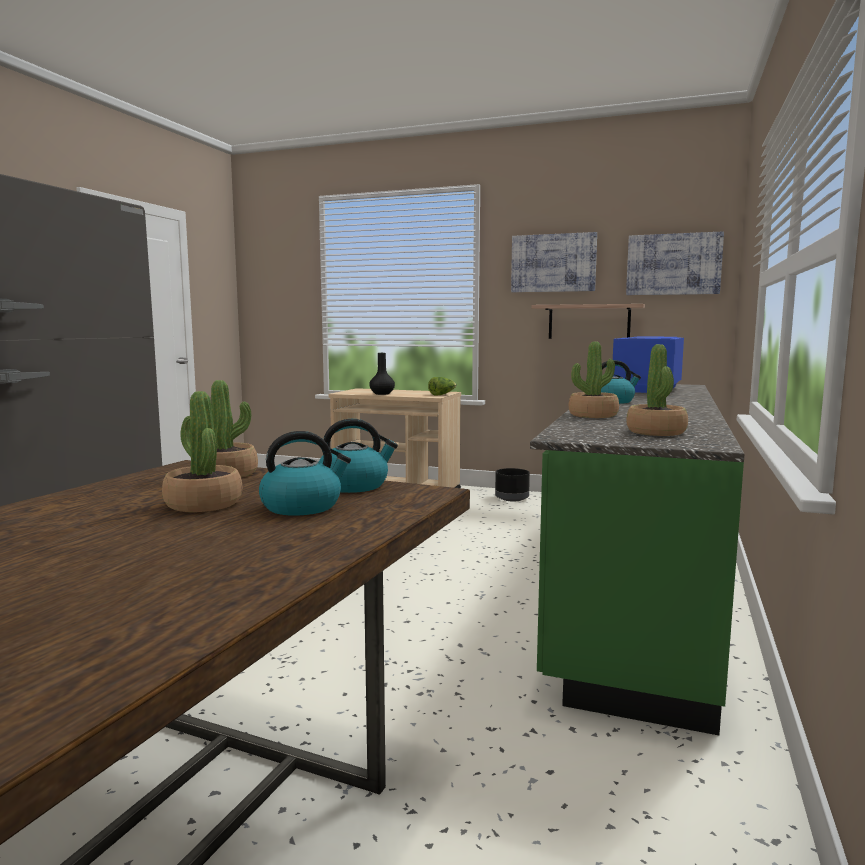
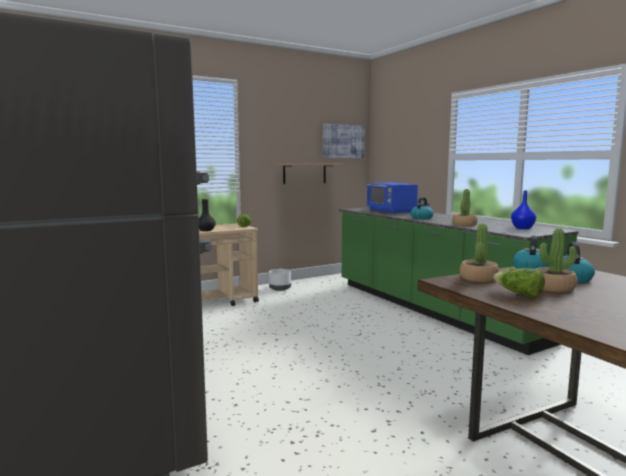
camera: 50 degrees left, 0 degrees up
black planter [495,468,530,501] -> white planter [269,269,291,291]
picture [511,232,597,292] -> none
potted plant [626,344,688,436] -> blue vase [511,191,536,229]
none -> lettuce [493,268,545,298]

